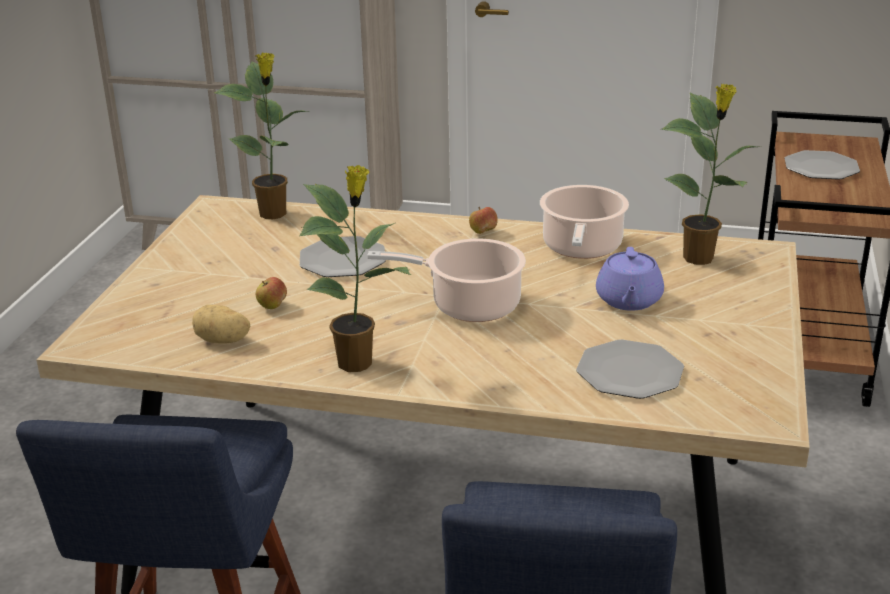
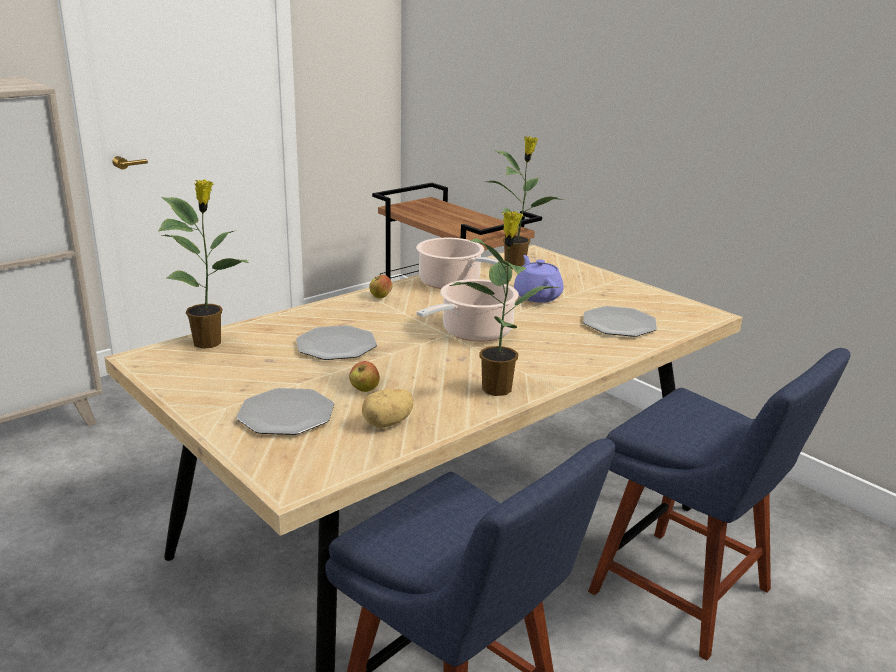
camera: 55 degrees left, 5 degrees down
purple teapot [596,247,664,311] -> purple teapot turned 150 degrees counterclockwise [514,255,564,303]
plate [785,150,860,180] -> plate moved to [236,388,334,435]

